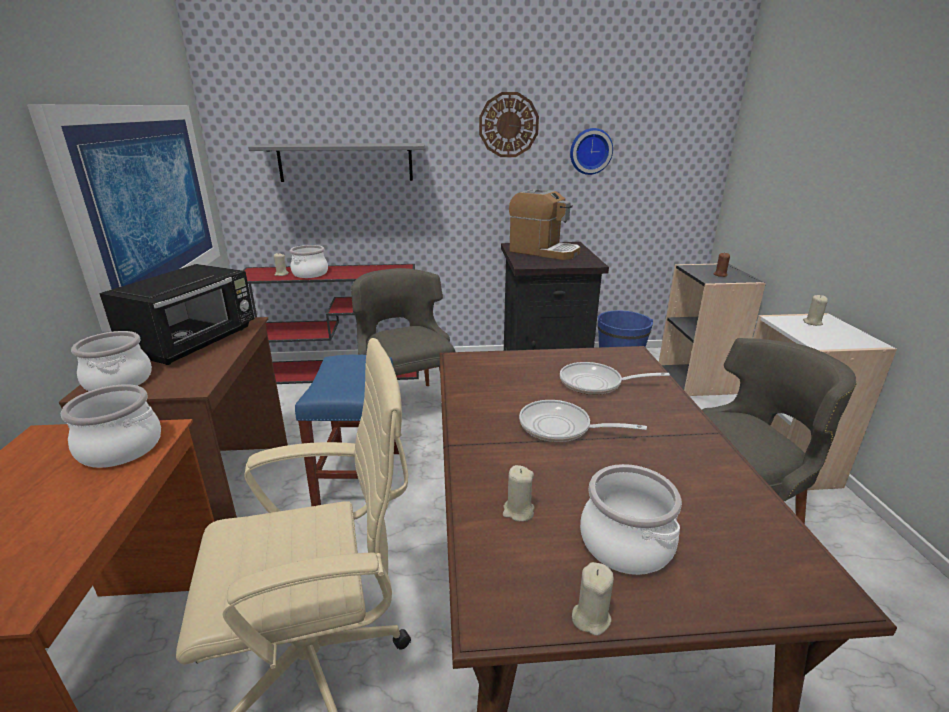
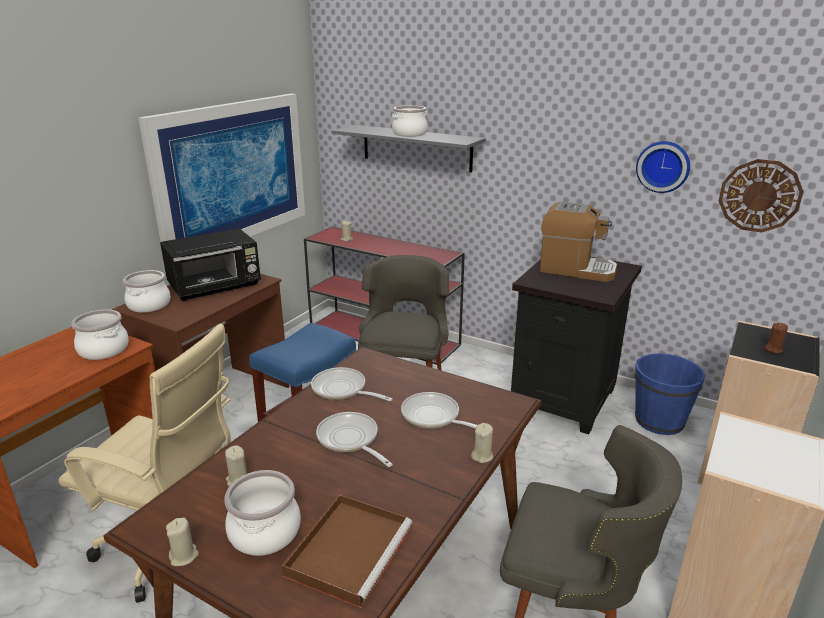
camera: 35 degrees right, 0 degrees up
cooking pot [290,245,328,278] -> cooking pot moved to [392,106,428,137]
wall clock [479,92,539,157] -> wall clock moved to [719,159,804,233]
coffee machine [509,189,581,260] -> coffee machine turned 45 degrees counterclockwise [540,202,617,282]
beige candle [803,295,828,326] -> beige candle moved to [471,423,493,463]
none -> brown tray [282,495,412,608]
none -> frying pan [311,367,393,401]

